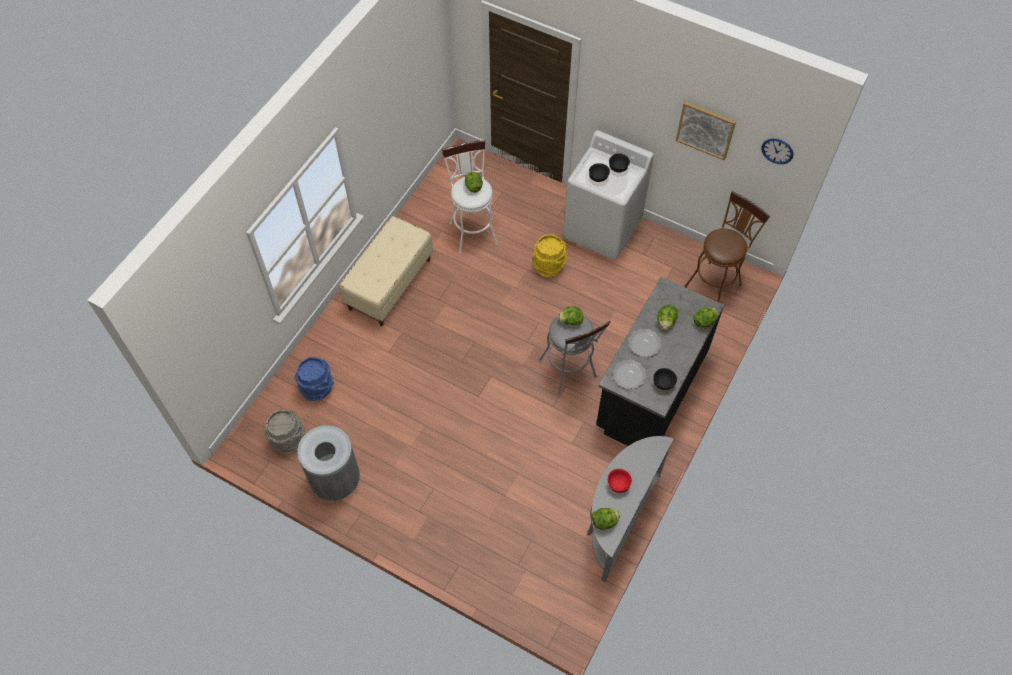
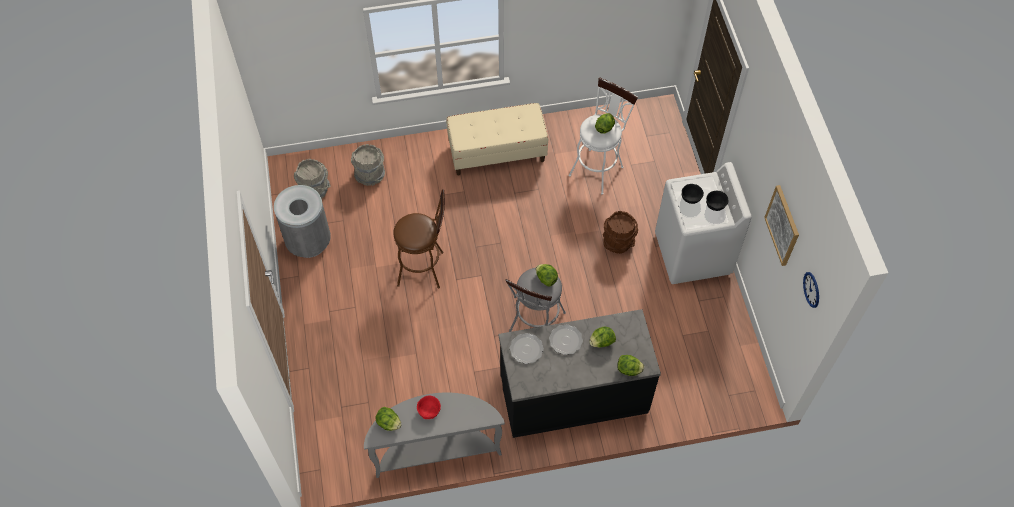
camera: 50 degrees right, 0 degrees up
blue bucket [294,357,334,401] -> grey bucket [351,144,385,186]
yellow bucket [533,234,567,277] -> brown bucket [603,211,638,254]
black bowl [653,368,677,390] -> none
brown stool [684,191,770,302] -> brown stool moved to [393,189,445,288]

